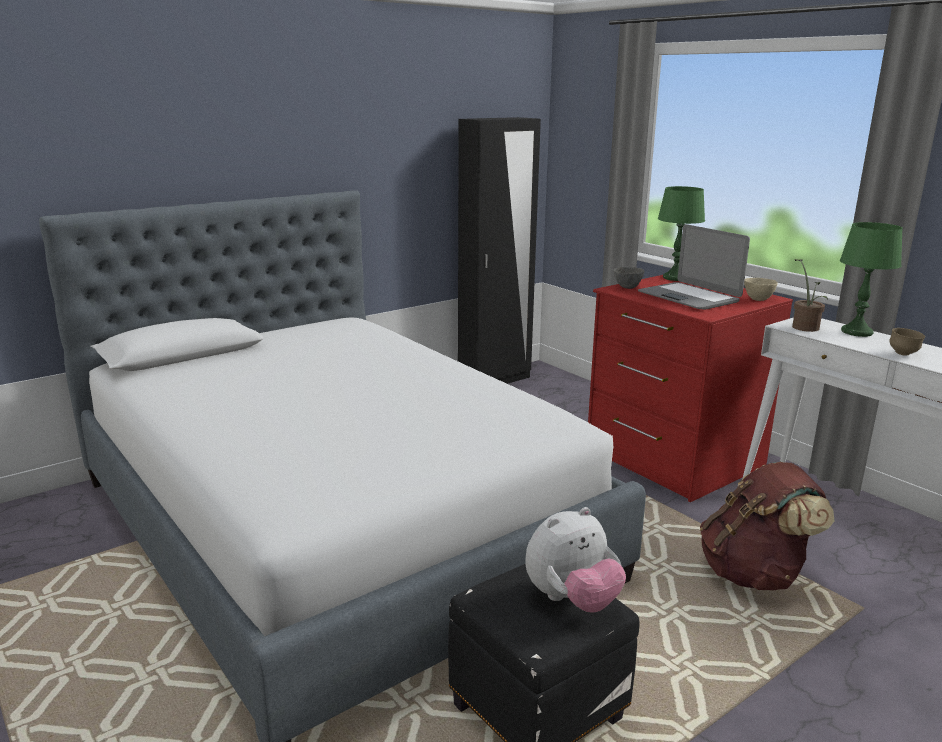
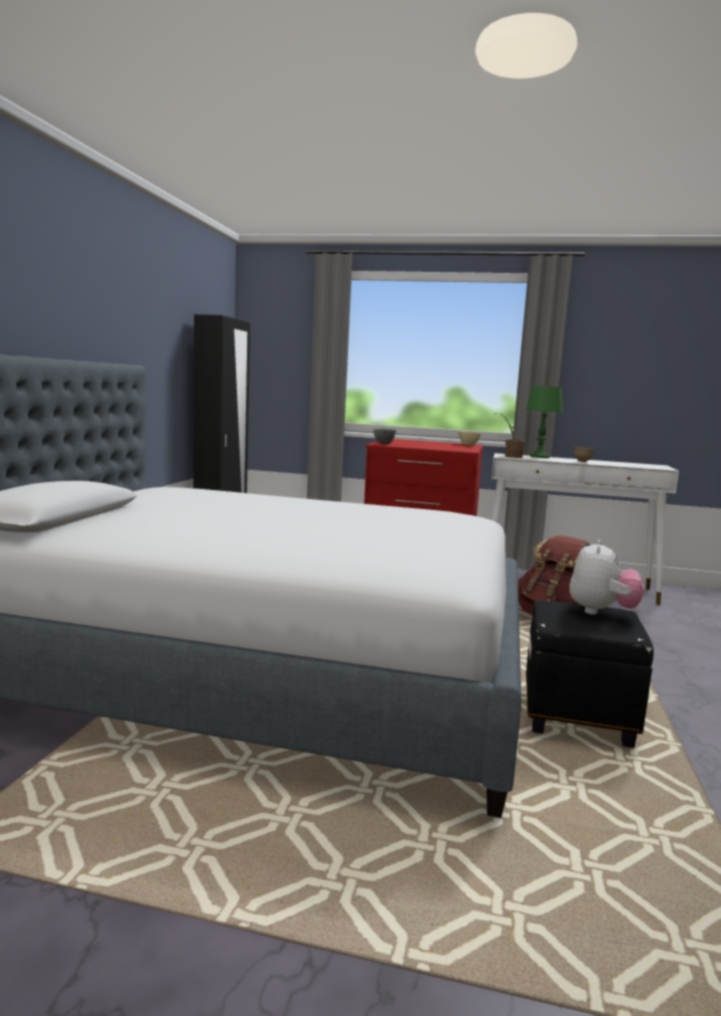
camera: 40 degrees left, 10 degrees down
laptop [638,224,750,310] -> none
green table lamp [658,186,705,281] -> none

